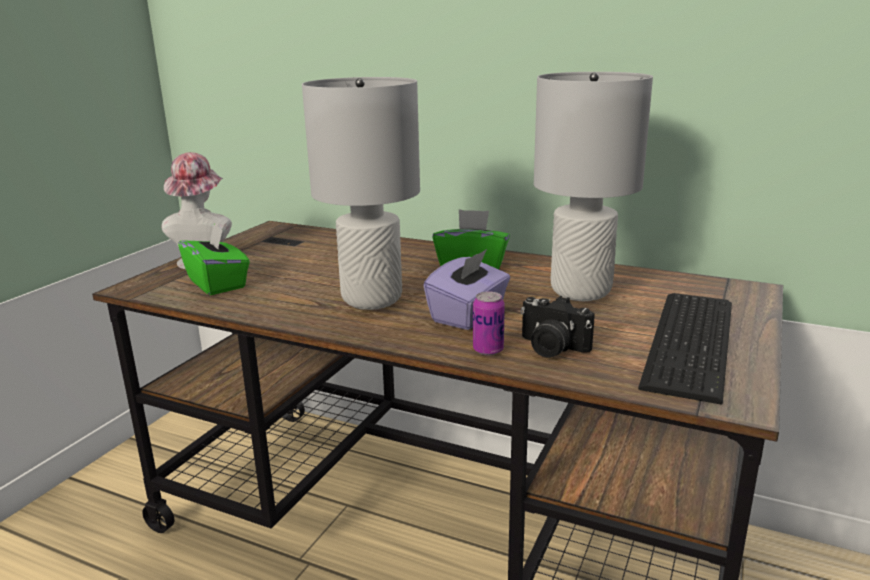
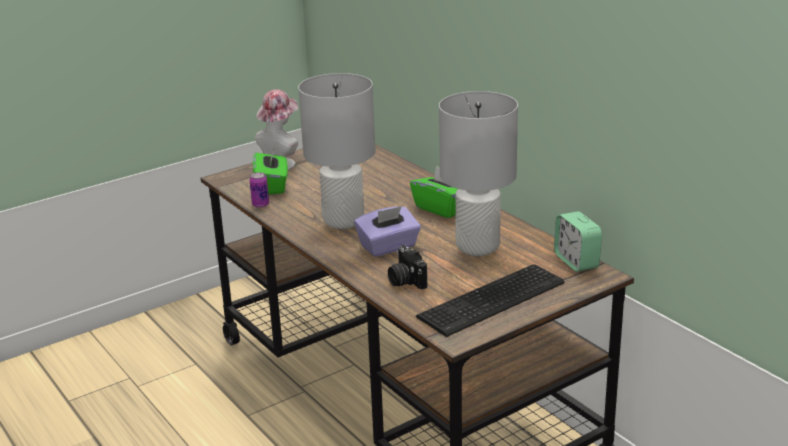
camera: 30 degrees right, 5 degrees up
can [473,292,505,355] -> can moved to [250,172,269,208]
none -> alarm clock [554,211,602,272]

